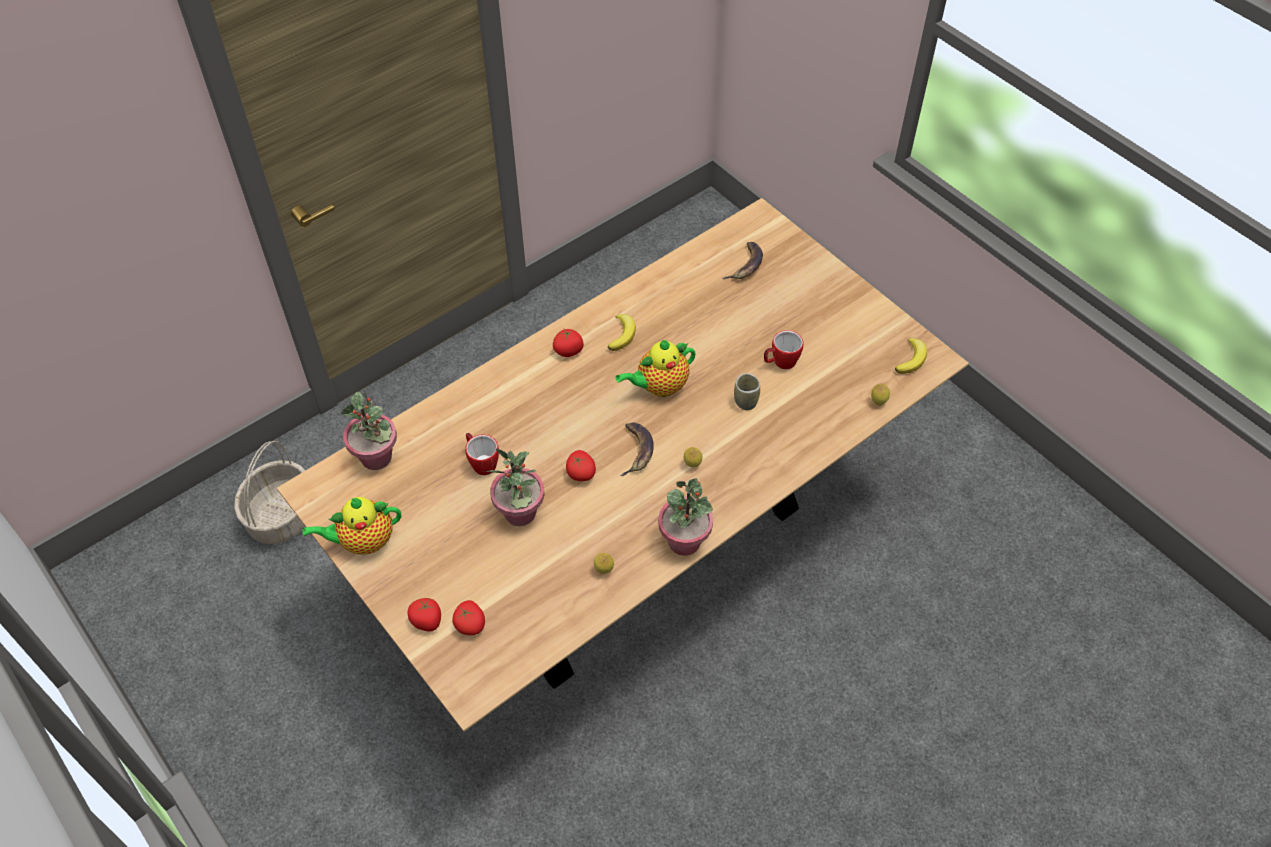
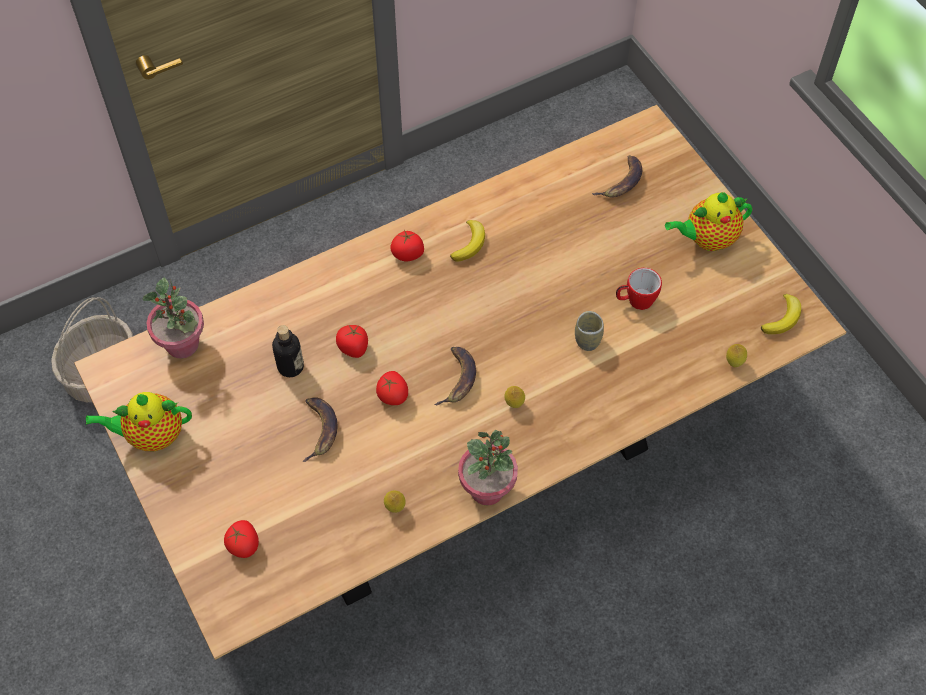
camera: 10 degrees right, 5 degrees up
tomato [408,597,441,631] -> tomato moved to [336,325,368,358]
mug [465,433,499,475] -> bottle [272,325,304,377]
potted plant [486,448,544,526] -> banana [302,397,338,462]
teapot [616,340,696,397] -> teapot moved to [665,192,752,251]

